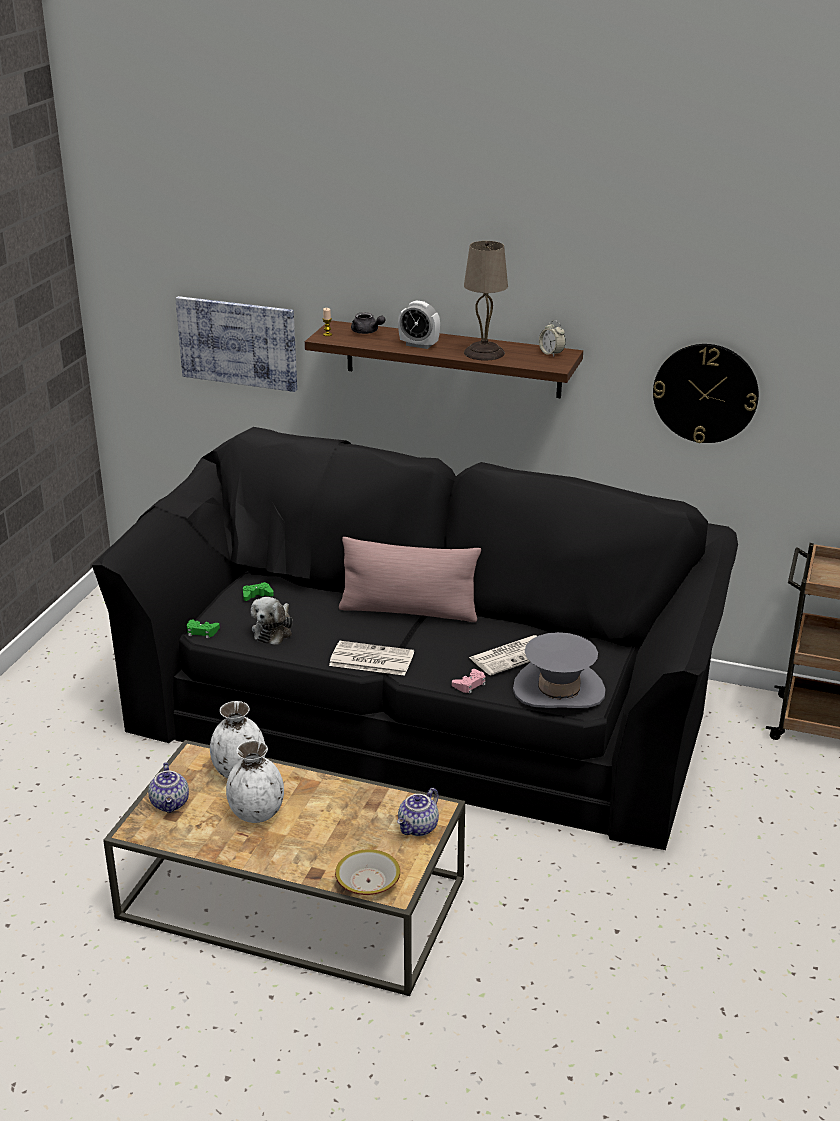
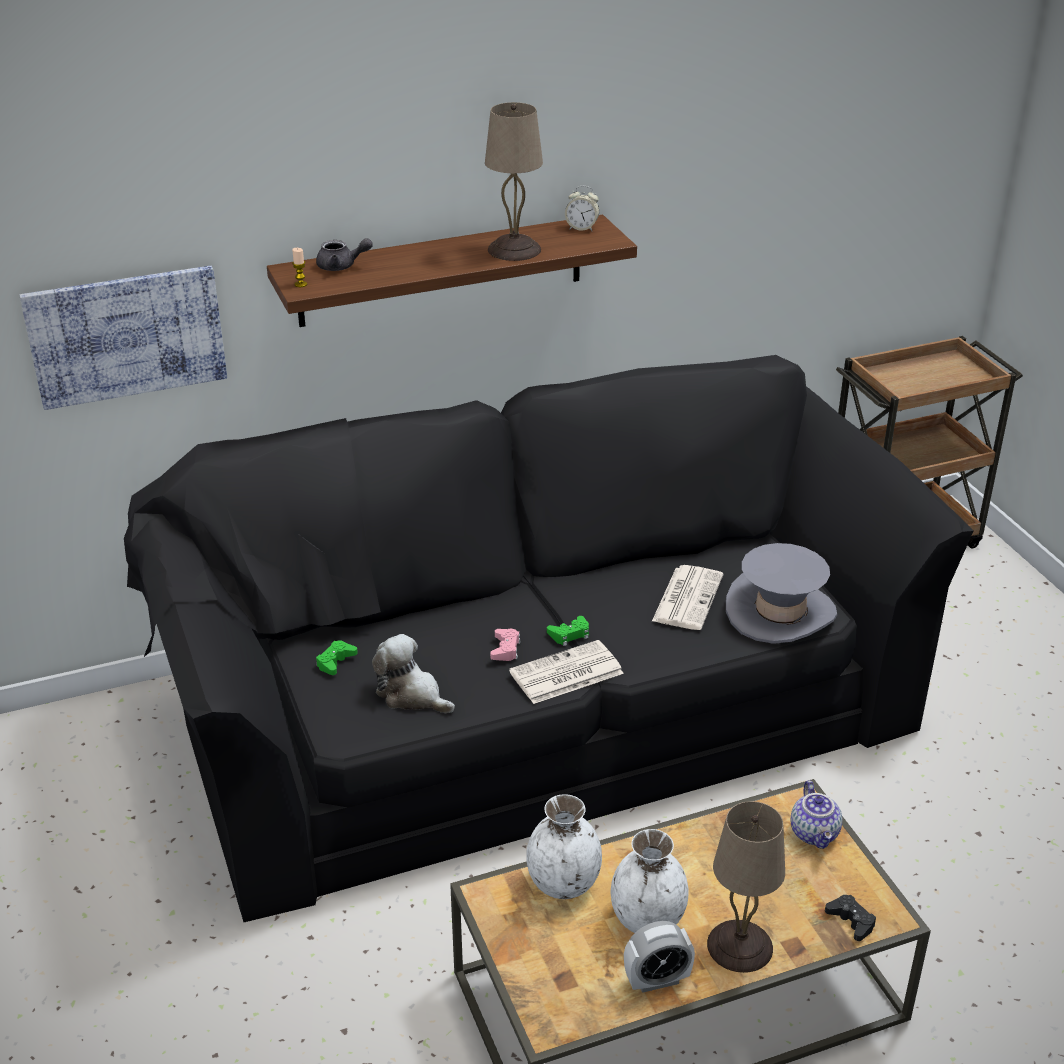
camera: 40 degrees left, 5 degrees up
teapot [148,762,189,813] -> none
green game controller [187,620,220,639] -> green game controller moved to [547,616,589,646]
plush toy [251,597,293,645] -> plush toy turned 150 degrees clockwise [372,634,455,713]
bowl [335,849,400,895] -> black game controller [825,895,876,941]
pink pillow [339,537,481,622] -> none
alarm clock [398,301,440,349] -> alarm clock moved to [624,921,695,993]
pink game controller [452,669,486,694] -> pink game controller moved to [490,629,521,661]
wall clock [653,344,759,443] -> none
none -> beige table lamp [707,801,785,973]

